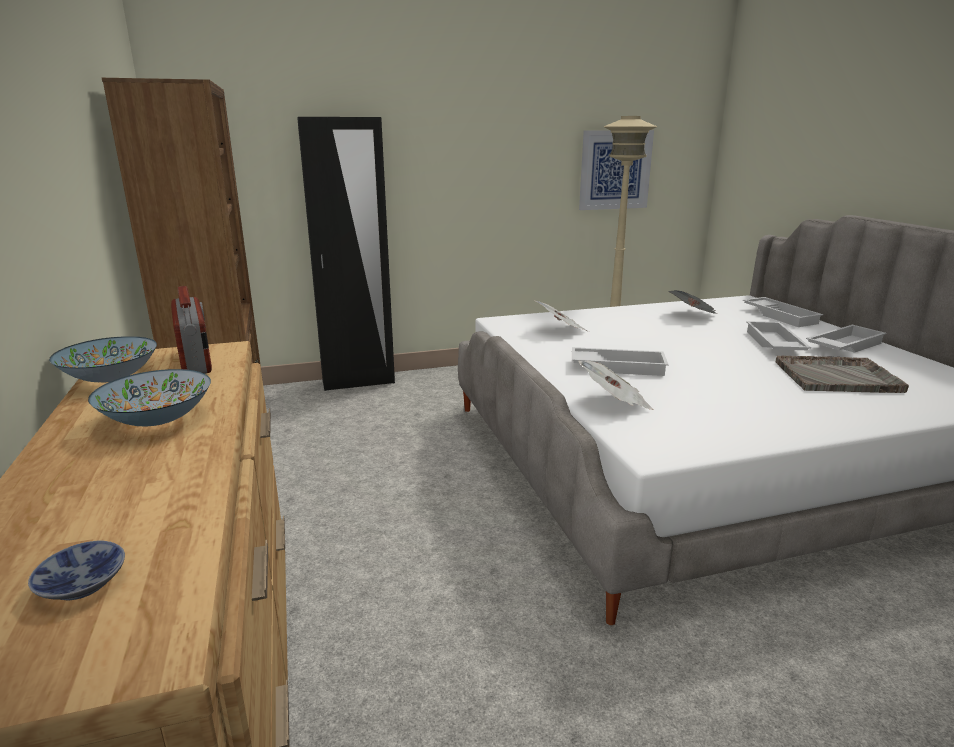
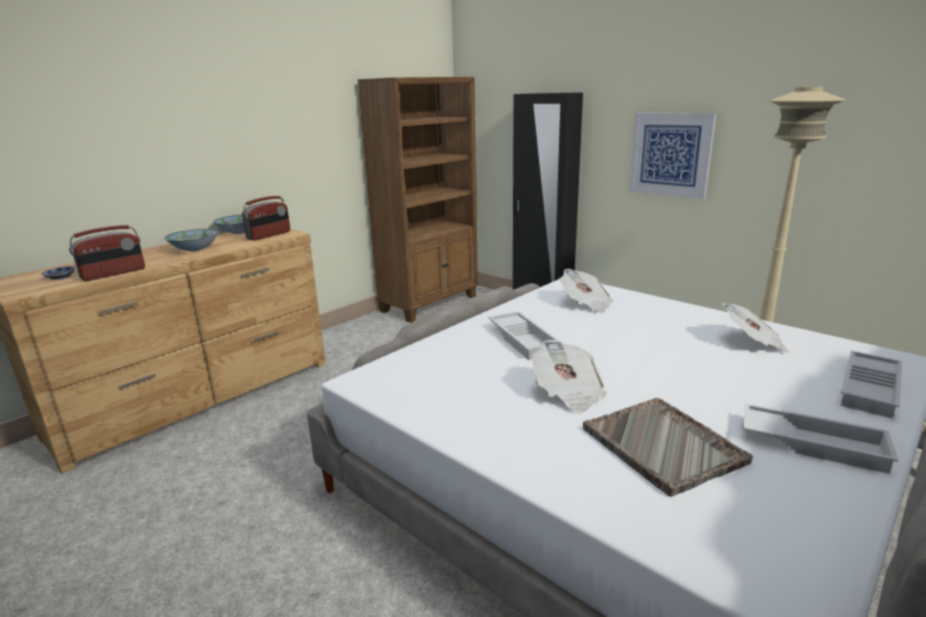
camera: 60 degrees right, 0 degrees up
newspaper [578,361,654,410] -> newspaper moved to [531,340,607,414]
picture [579,130,654,210] -> picture moved to [629,113,716,199]
white tray [746,321,811,350] -> none
none -> radio [69,225,145,281]

